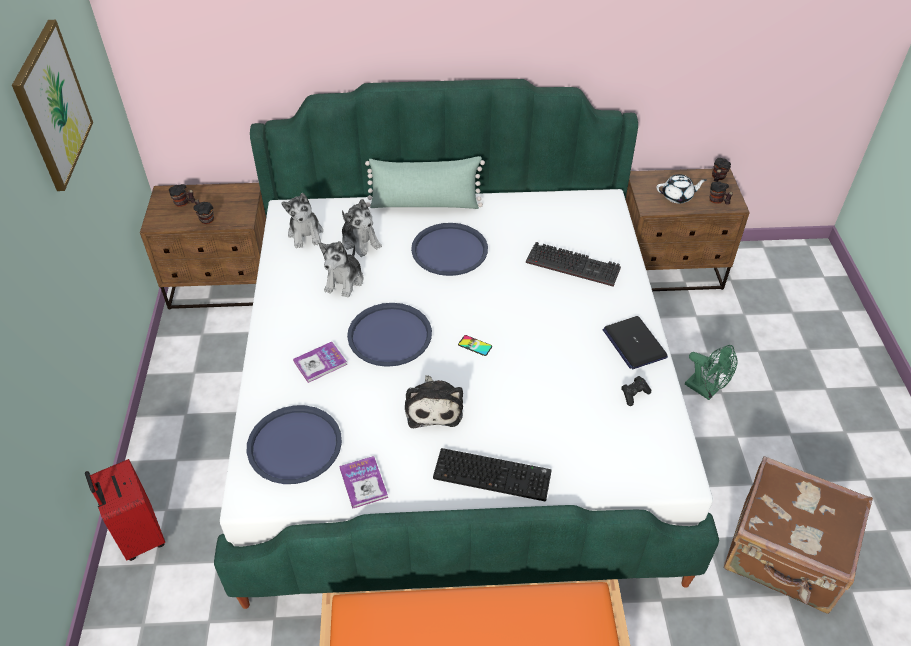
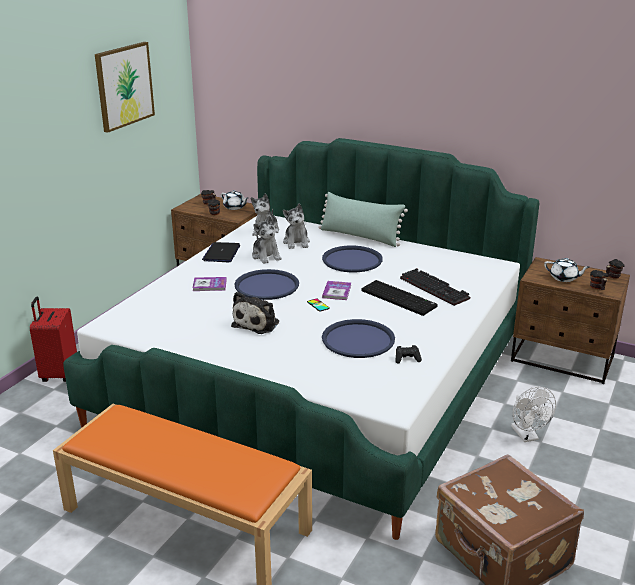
camera: 30 degrees right, 20 degrees down
blue tray [247,405,342,484] -> blue tray moved to [322,319,395,358]
plush toy [319,241,363,298] -> plush toy turned 75 degrees counterclockwise [252,216,282,264]
book [339,456,388,509] -> book moved to [322,281,351,300]
keyboard [433,448,552,502] -> keyboard moved to [361,280,438,316]
laptop [603,316,668,369] -> laptop moved to [202,242,240,262]
green fan [685,345,738,400] -> white fan [511,387,556,442]
none -> white teapot [221,190,248,210]

